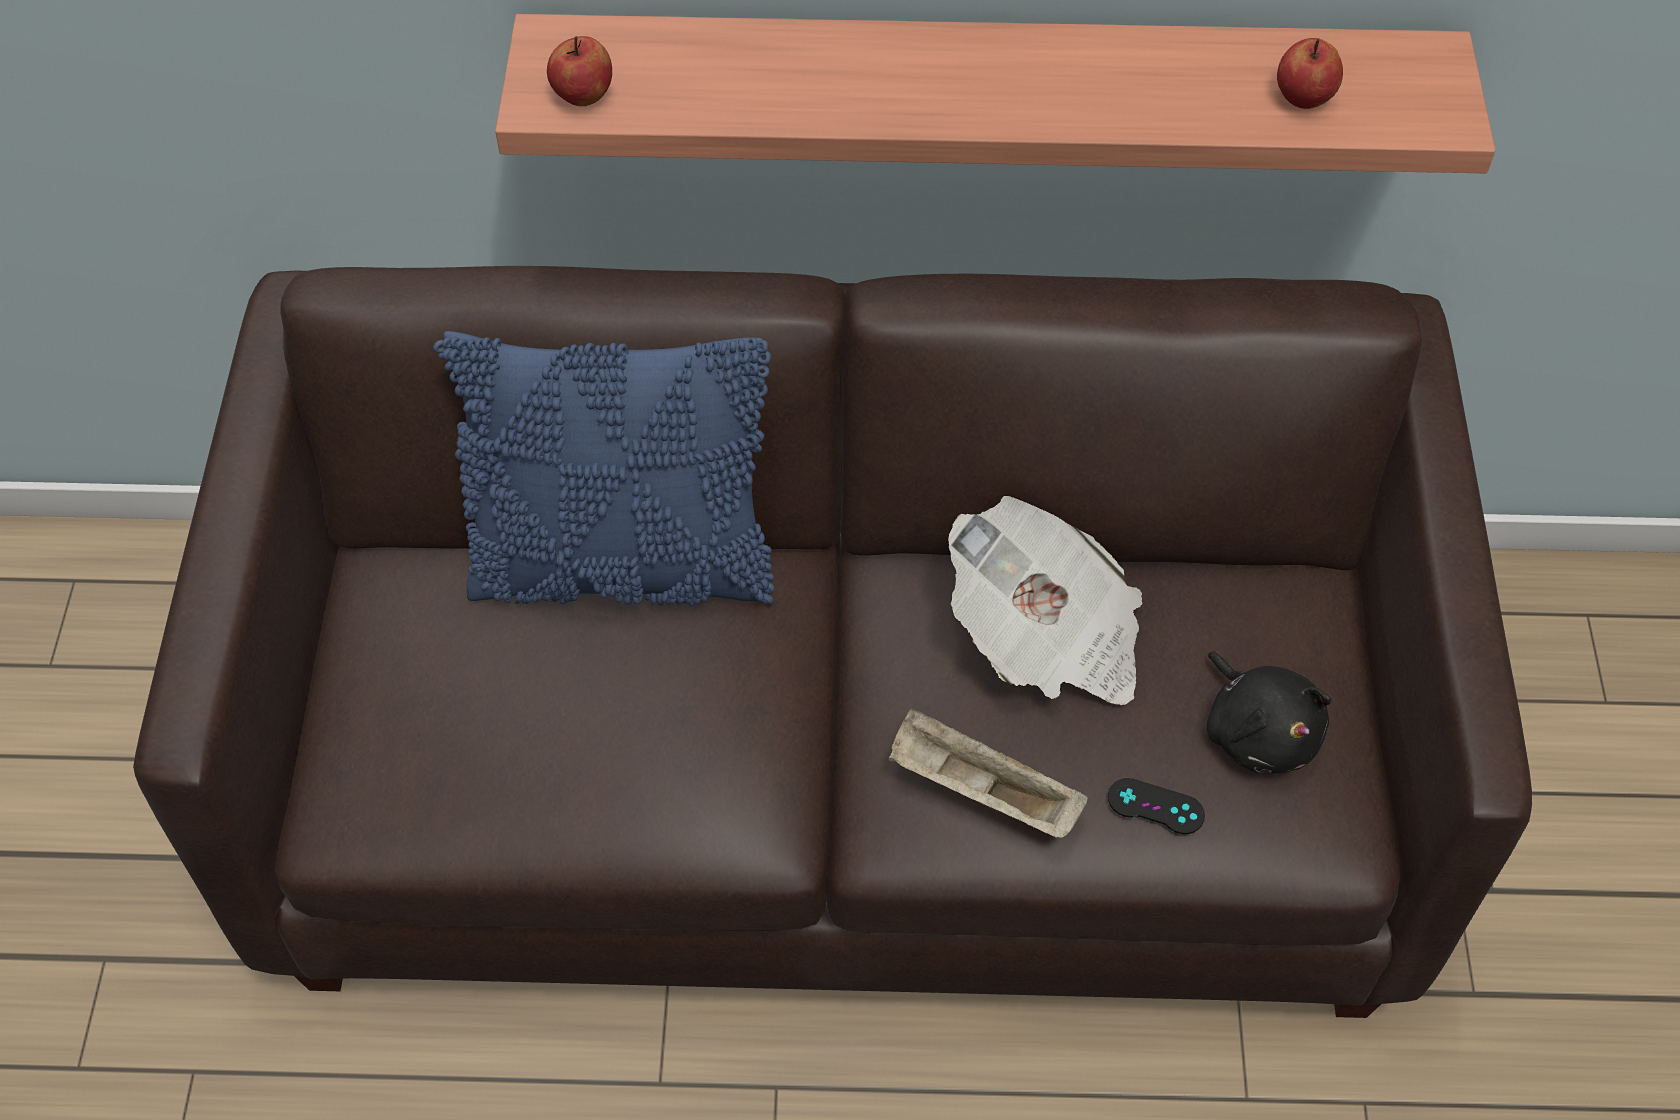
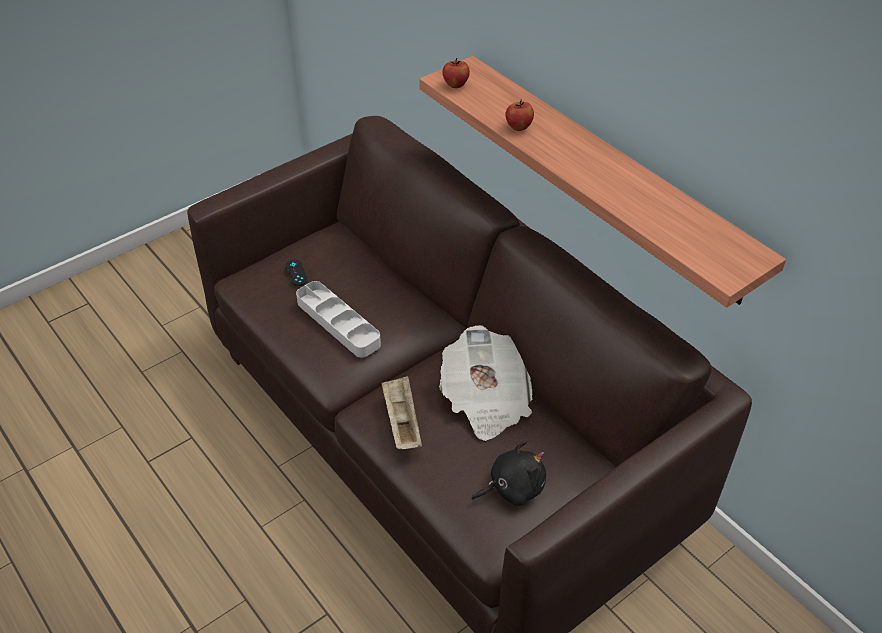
camera: 50 degrees right, 10 degrees down
blue pillow [433,331,775,606] -> none
black game controller [1108,778,1205,834] -> black game controller moved to [285,260,308,286]
black plush toy [1207,651,1332,773] -> black plush toy turned 135 degrees counterclockwise [471,440,546,506]
apple [1277,38,1343,109] -> apple moved to [505,99,534,131]
none -> grey tray [296,281,381,358]

